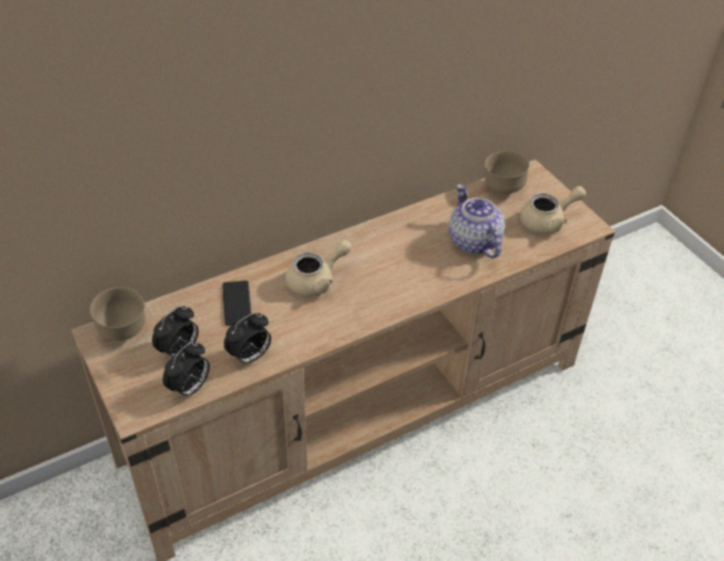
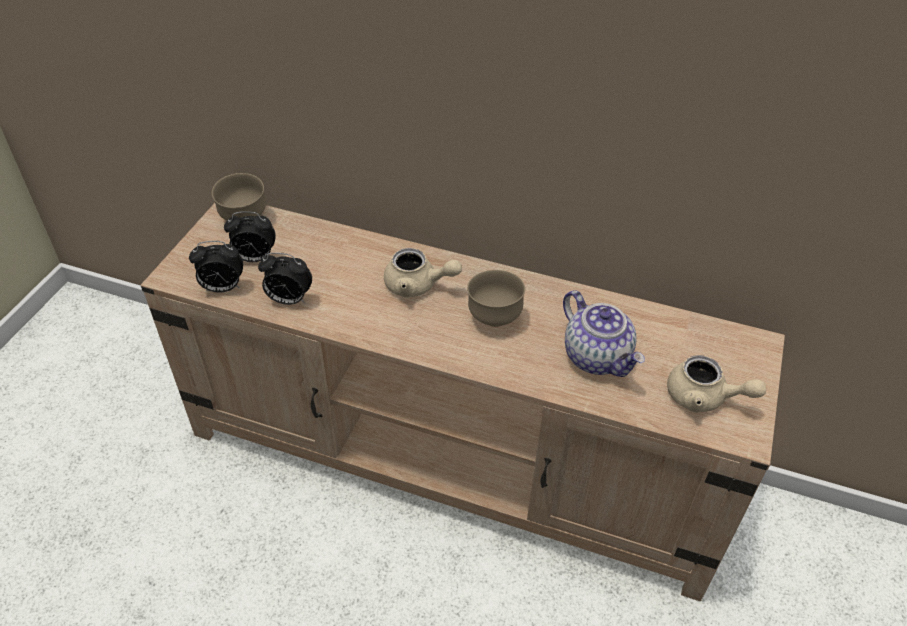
camera: 50 degrees right, 0 degrees up
phone [222,280,251,326] -> none
teapot [449,184,505,258] -> teapot turned 120 degrees clockwise [563,291,645,377]
brown bowl [485,151,529,195] -> brown bowl moved to [467,270,525,327]

